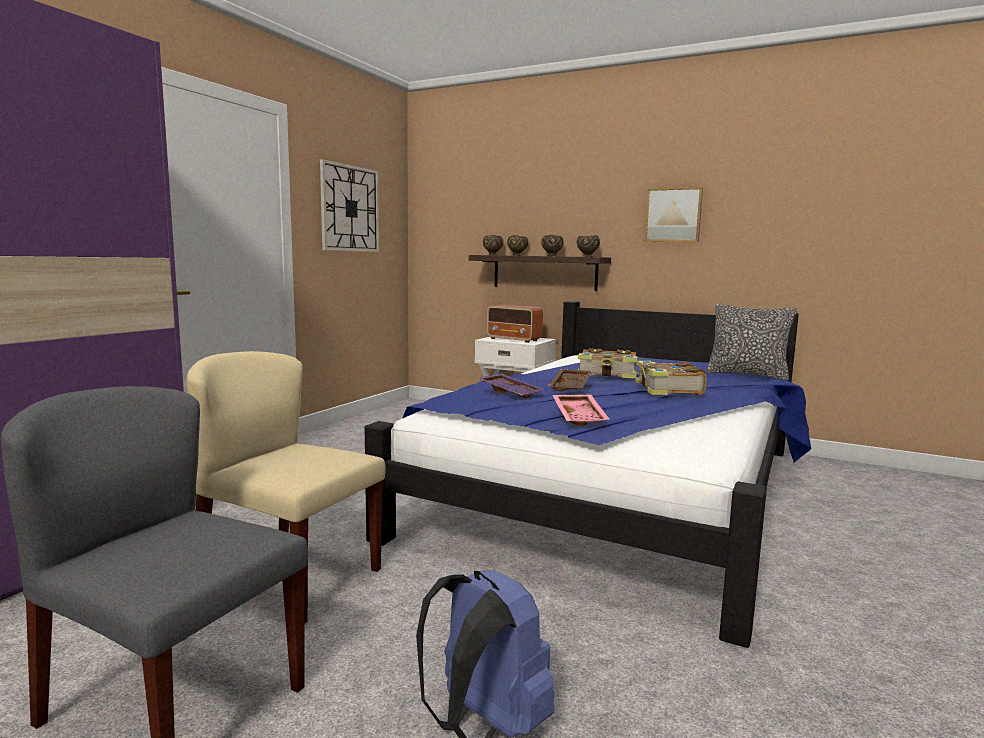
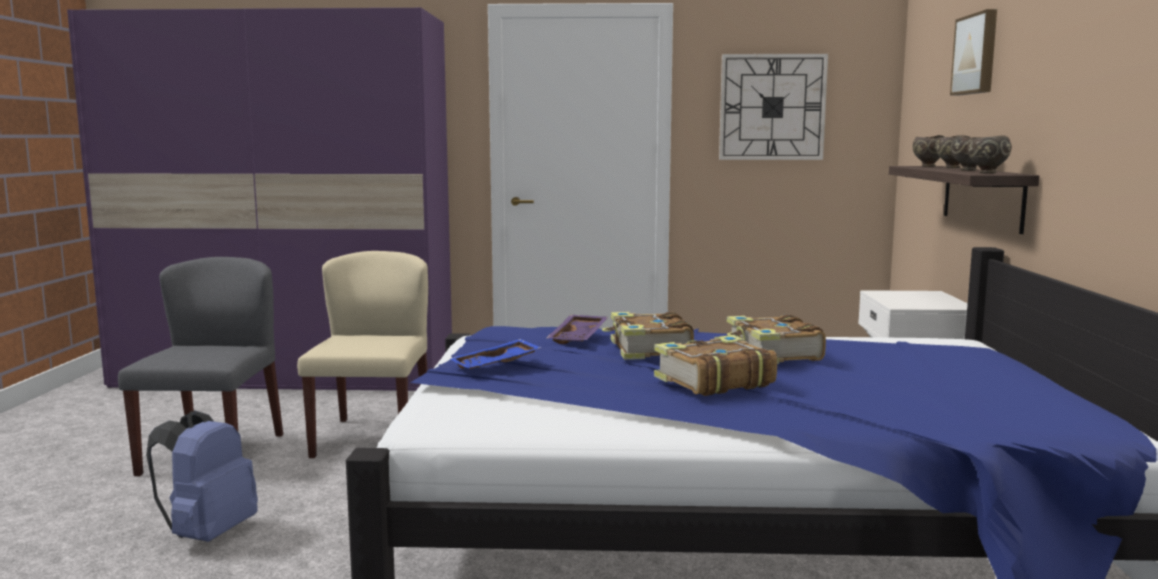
camera: 65 degrees right, 0 degrees up
radio [486,304,543,343] -> none
brown tray [548,369,592,392] -> book [602,311,694,360]
pink tray [552,394,609,426] -> blue tray [450,339,542,369]
picture [645,187,703,242] -> picture moved to [950,9,997,96]
pillow [706,304,797,381] -> none

